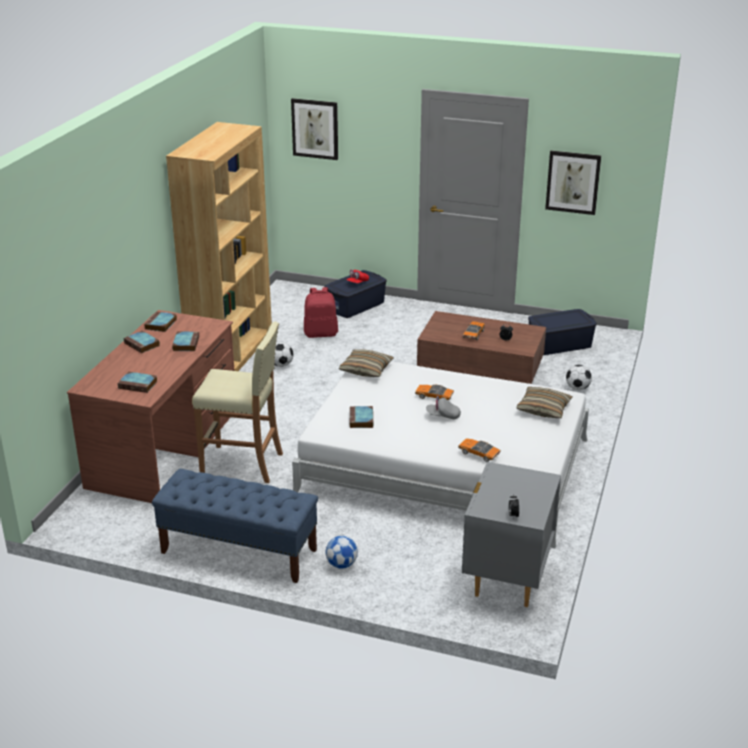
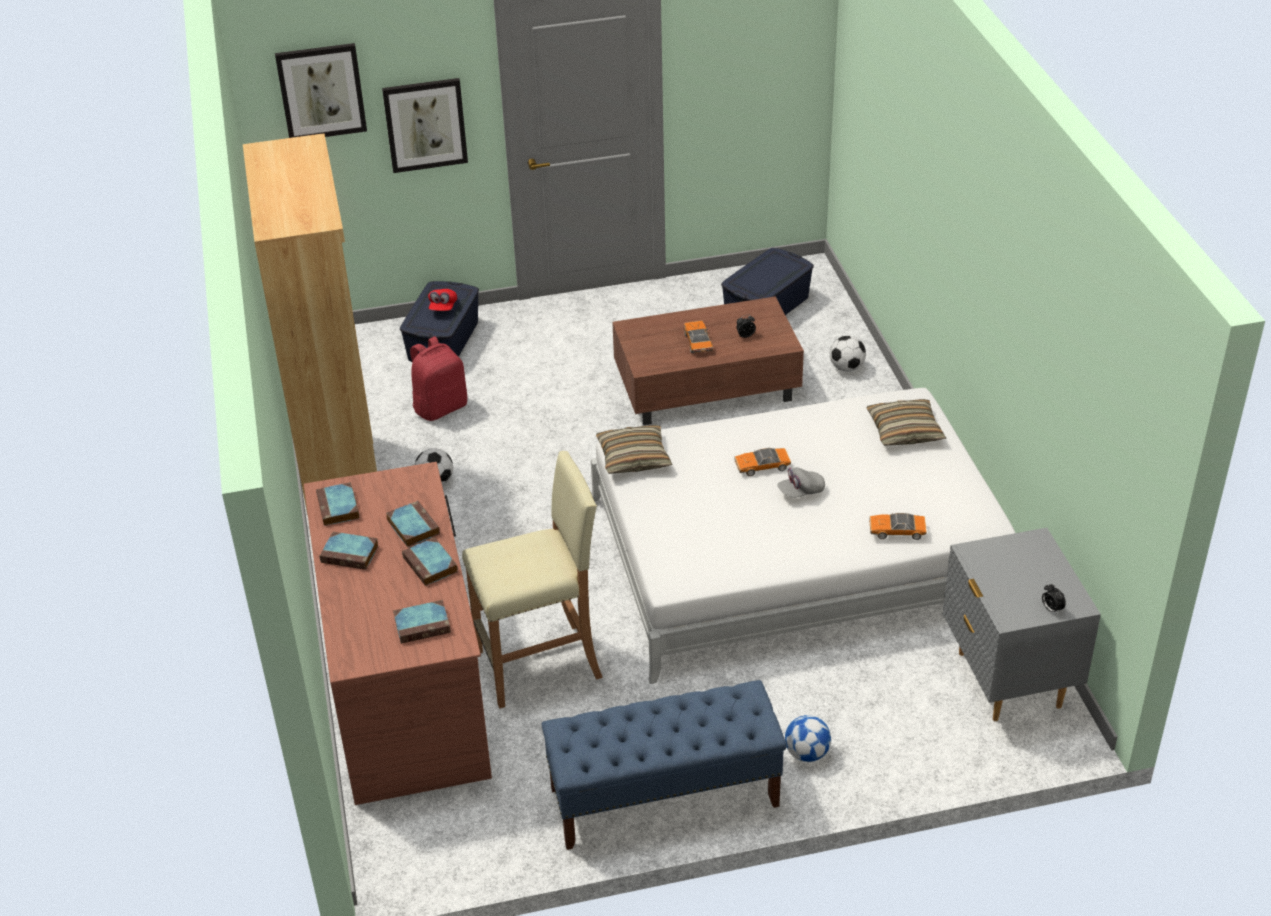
camera: 30 degrees left, 10 degrees up
book [350,406,373,428] -> book moved to [402,537,458,586]
picture [545,151,601,215] -> picture moved to [382,78,468,173]

